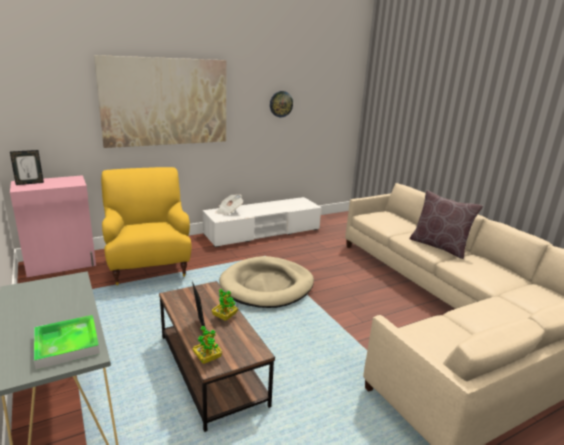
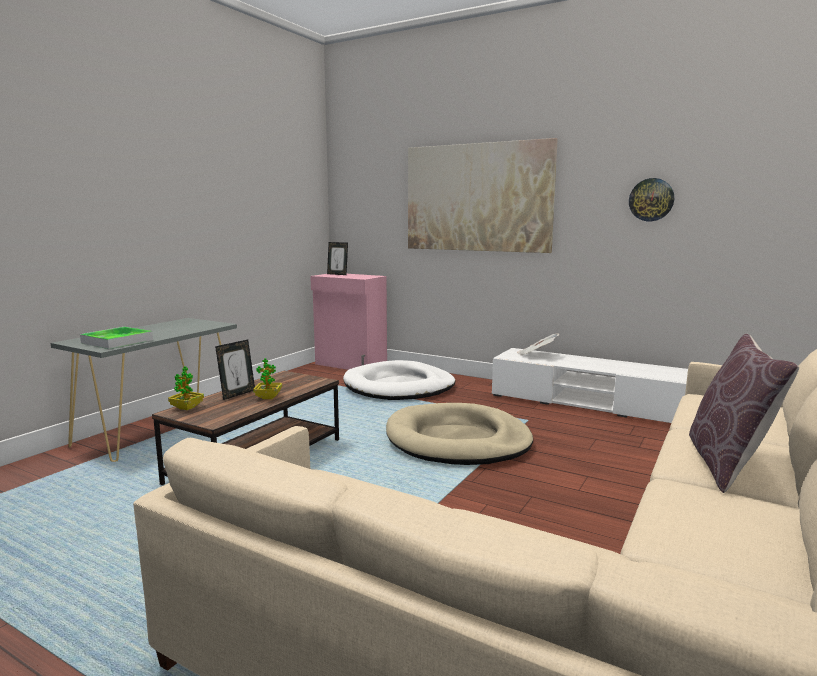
camera: 60 degrees right, 10 degrees down
yellow armchair [101,167,191,285] -> white dog bed [343,360,455,400]

